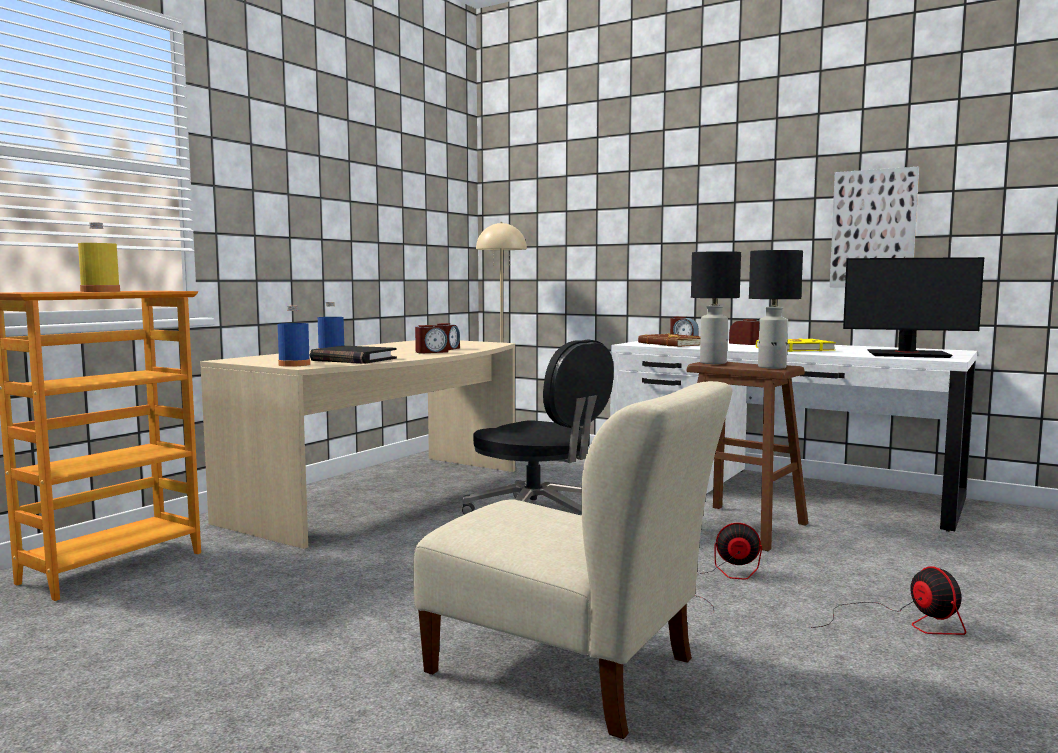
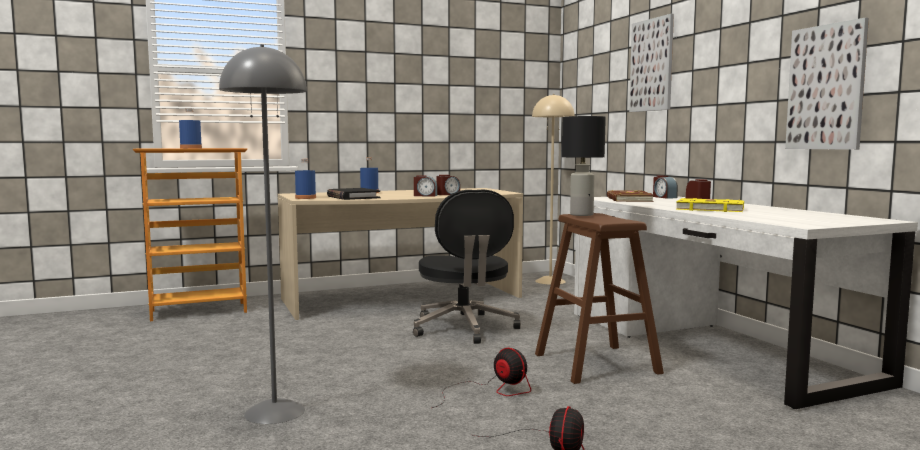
camera: 35 degrees right, 0 degrees up
yellow bottle [78,222,120,292] -> blue bottle [179,108,202,148]
beige chair [413,381,732,739] -> grey floor lamp [219,45,307,424]
black table lamp [749,250,803,369] -> none
monitor [843,257,984,358] -> none
none -> picture [629,14,674,112]

